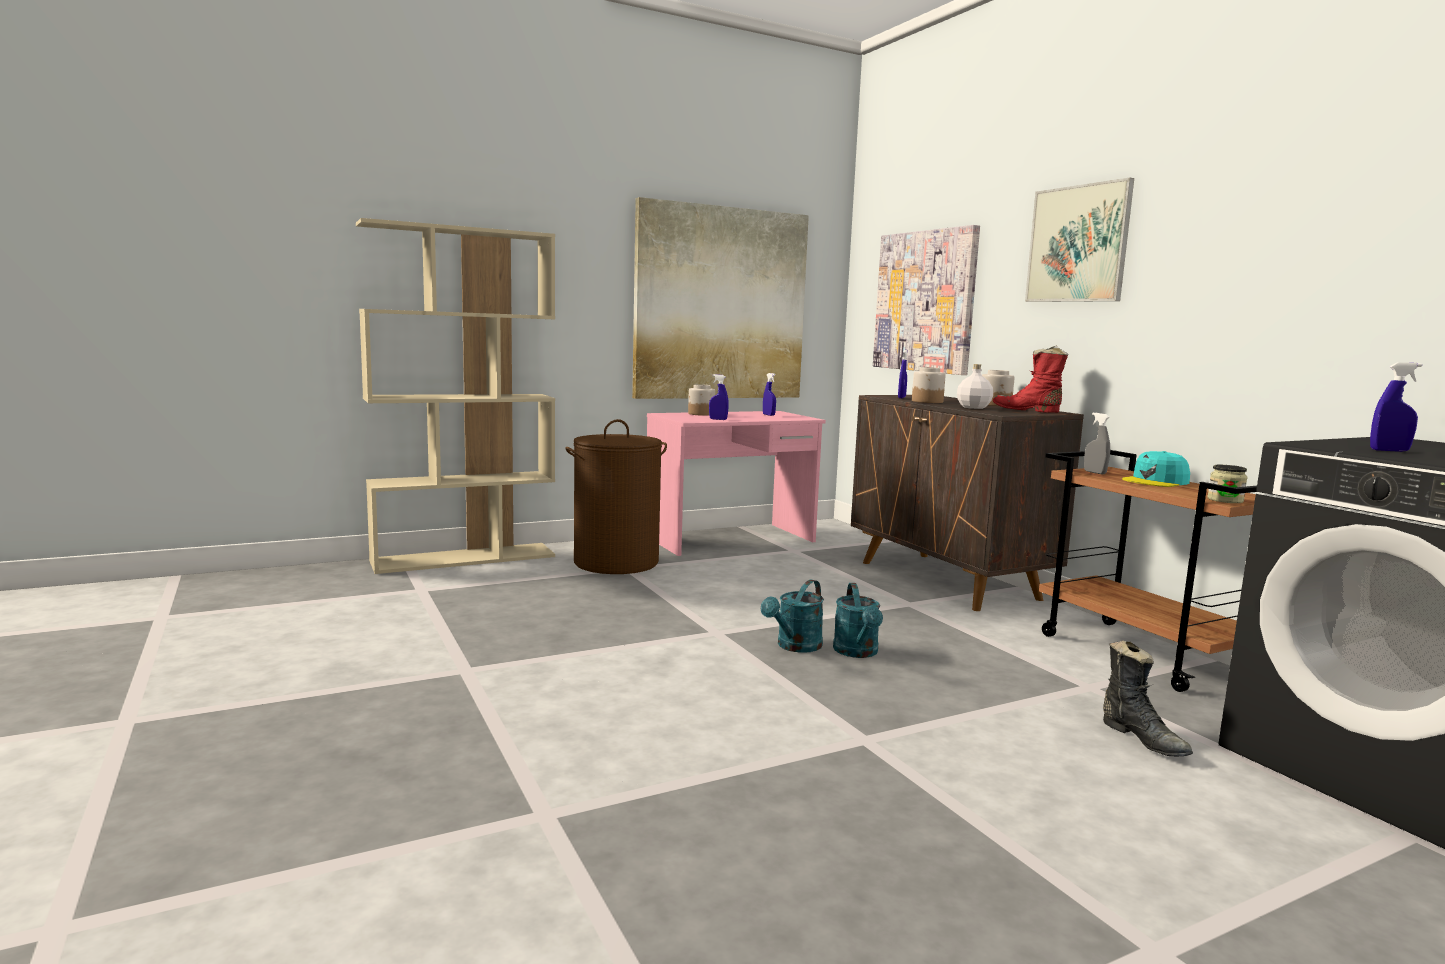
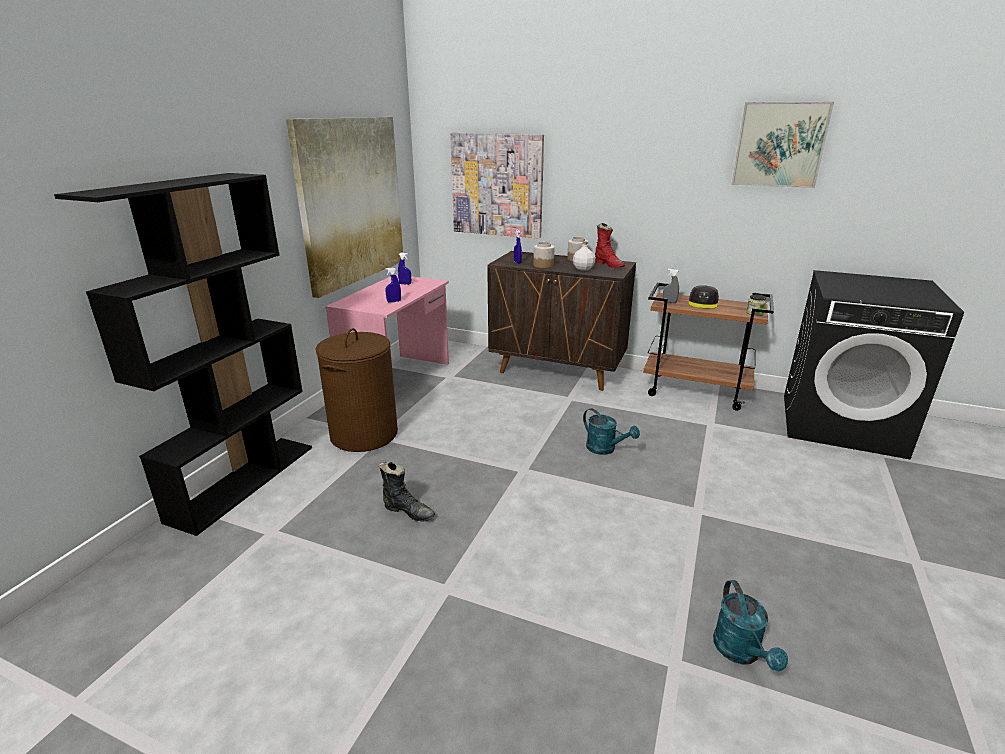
camera: 40 degrees left, 15 degrees up
beige bookcase [356,218,555,574] -> black bookcase [54,173,312,536]
jar [688,384,715,416] -> none
turquoise watering can [761,580,824,653] -> turquoise watering can moved to [713,580,788,672]
red boot [993,346,1069,413] -> red boot turned 120 degrees counterclockwise [595,223,625,268]
picture [1025,178,1134,302] -> picture moved to [731,102,834,188]
black boot [1103,641,1193,756] -> black boot moved to [378,462,435,521]
turquoise cap [1122,451,1190,487] -> grey cap [688,285,719,309]
blue spray bottle [1370,362,1422,452] -> none

